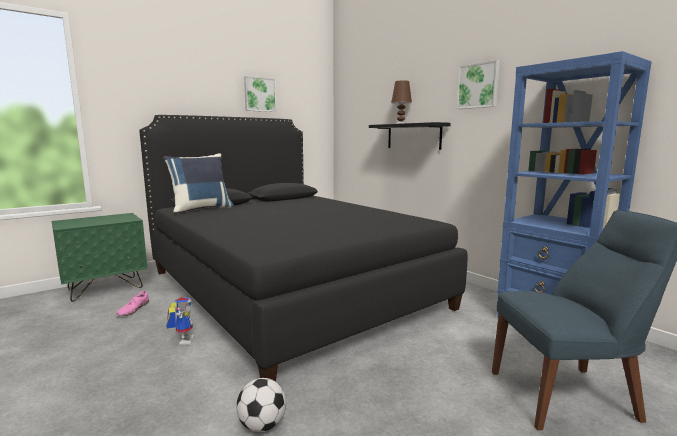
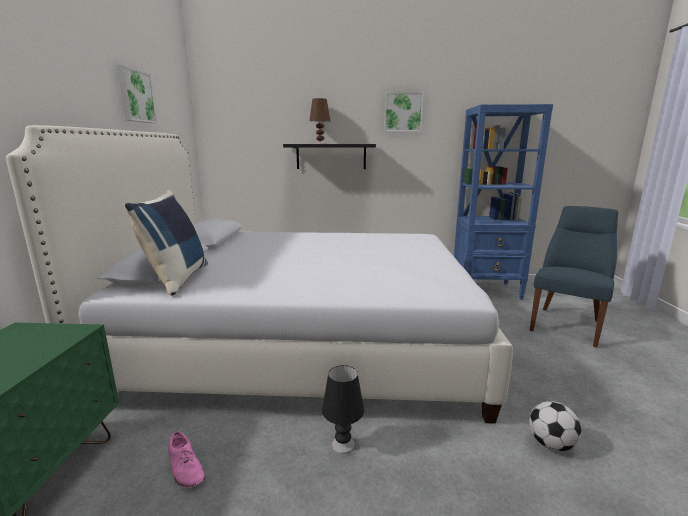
camera: 50 degrees left, 5 degrees up
black bed [139,115,467,381] -> white bed [6,125,513,424]
toy robot [166,297,194,345] -> black table lamp [322,365,364,454]

